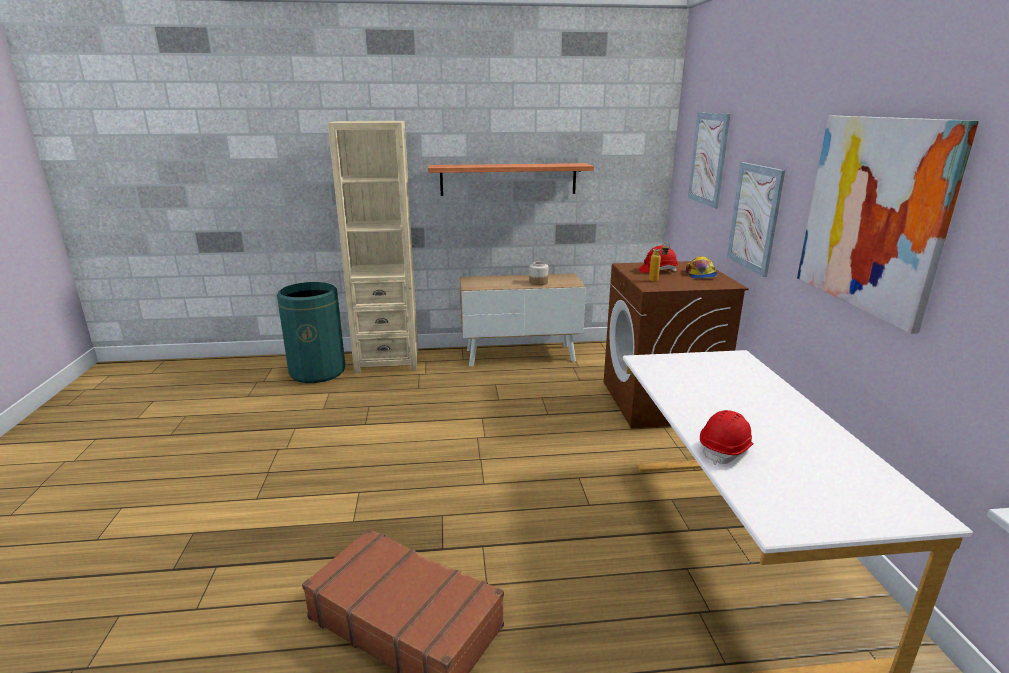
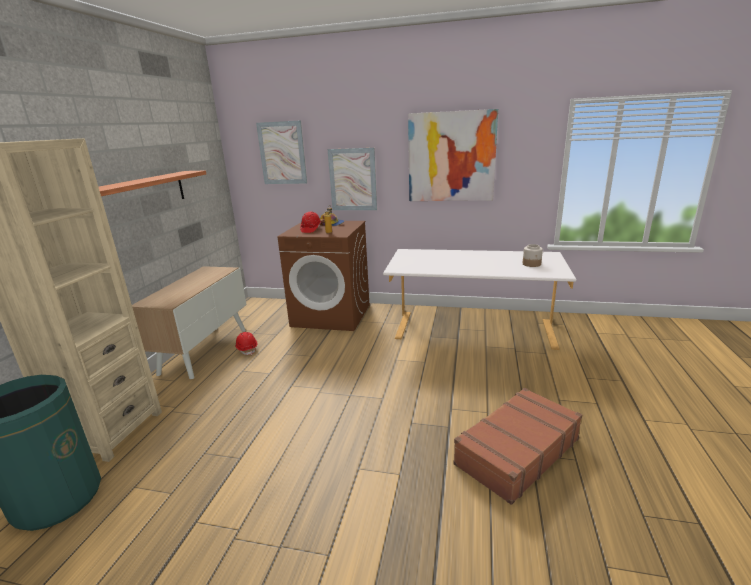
camera: 70 degrees left, 0 degrees up
jar [529,261,548,285] -> jar moved to [523,244,543,267]
red hard hat [700,410,754,465] -> red hard hat moved to [235,332,257,355]

